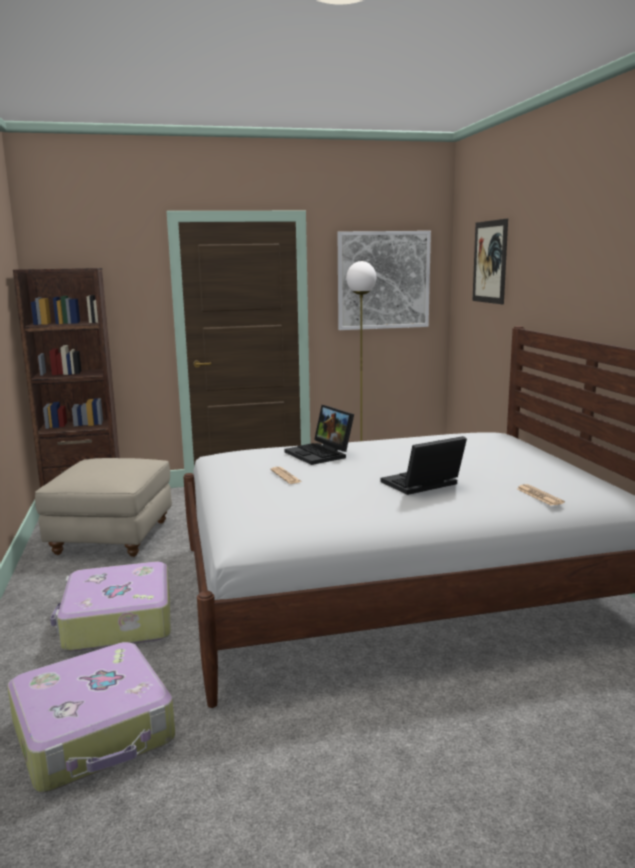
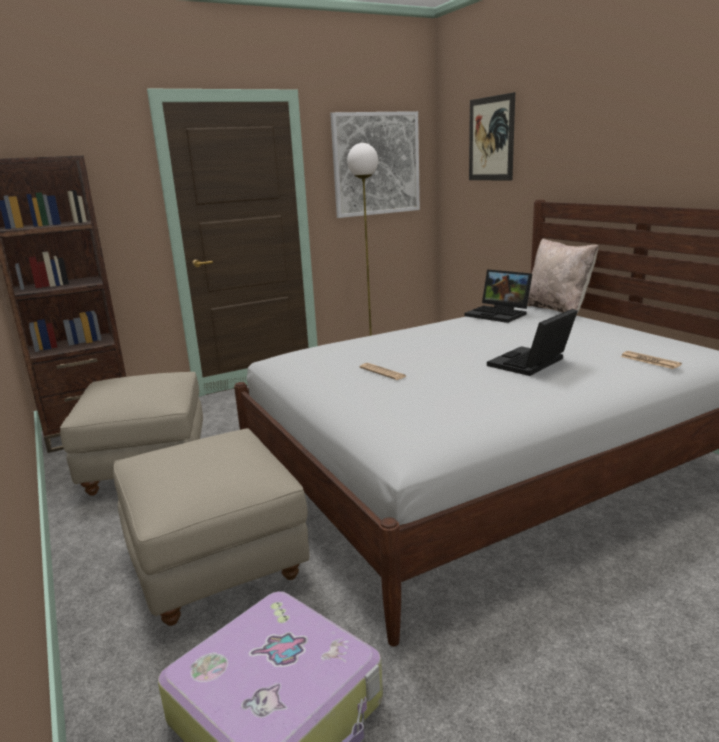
camera: 15 degrees left, 5 degrees up
suitcase [50,562,171,651] -> beige ottoman [113,428,310,626]
laptop [284,405,354,465] -> laptop moved to [464,269,532,323]
none -> beige pillow [527,239,598,313]

